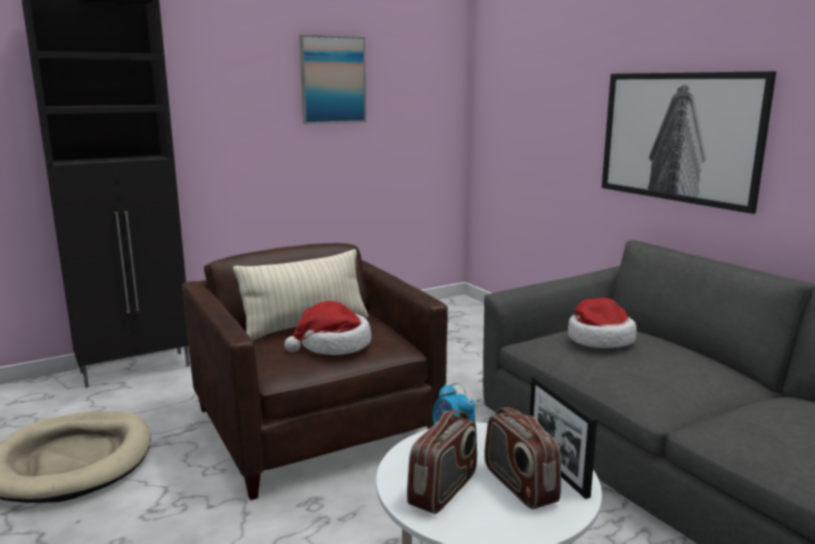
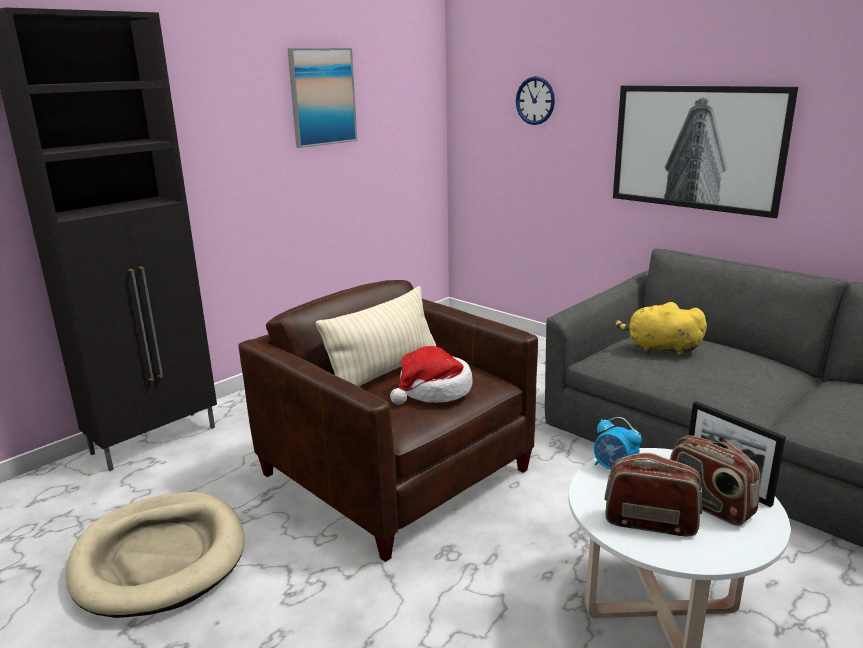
camera: 15 degrees left, 5 degrees up
radio [407,410,477,514] -> radio turned 90 degrees counterclockwise [604,453,702,536]
hat [568,298,637,348] -> yellow plush toy [615,302,707,356]
none -> wall clock [516,76,555,125]

